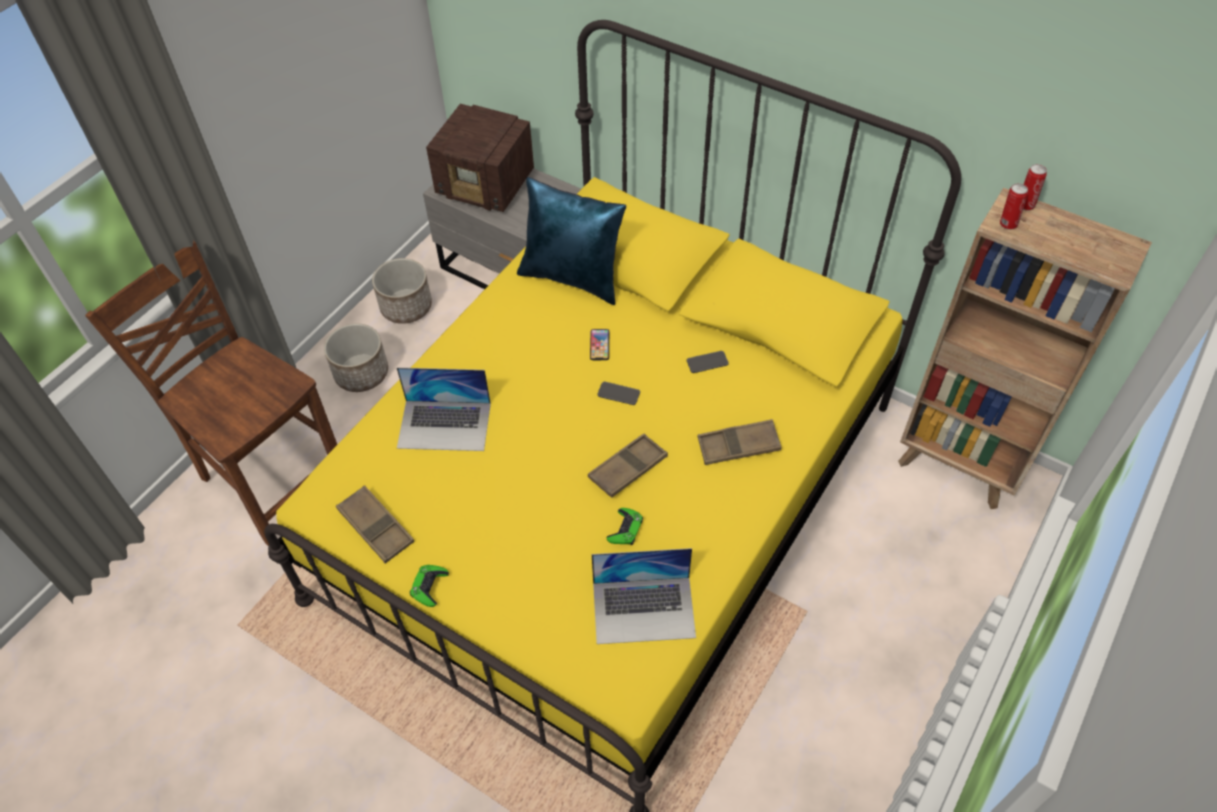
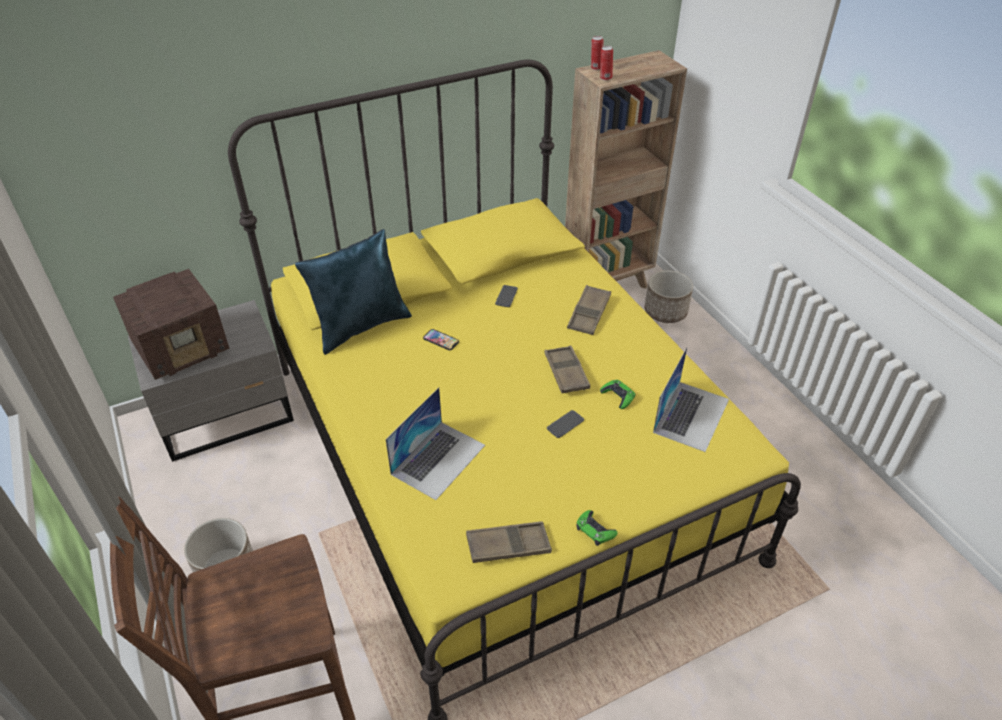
camera: 60 degrees left, 10 degrees down
planter [372,258,432,324] -> planter moved to [645,270,693,323]
phone [597,381,640,405] -> phone moved to [547,410,584,438]

